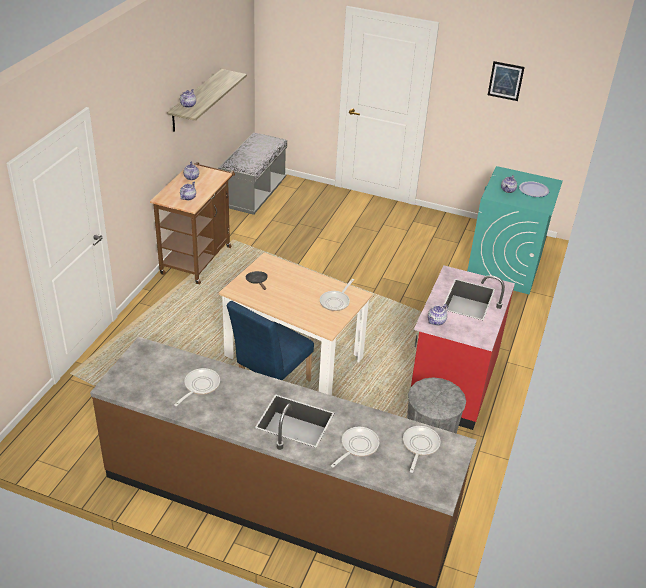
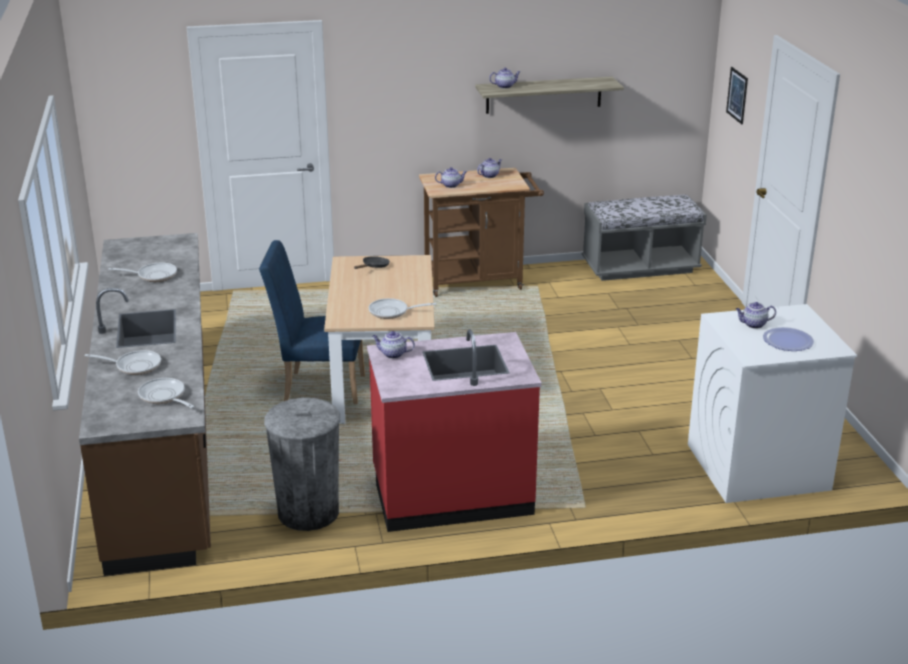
camera: 60 degrees right, 10 degrees down
frying pan [403,426,441,473] -> frying pan turned 120 degrees counterclockwise [138,378,195,408]
turquoise washing machine [467,166,562,294] -> white washing machine [688,304,857,503]
picture [488,61,525,101] -> picture moved to [726,67,748,125]

